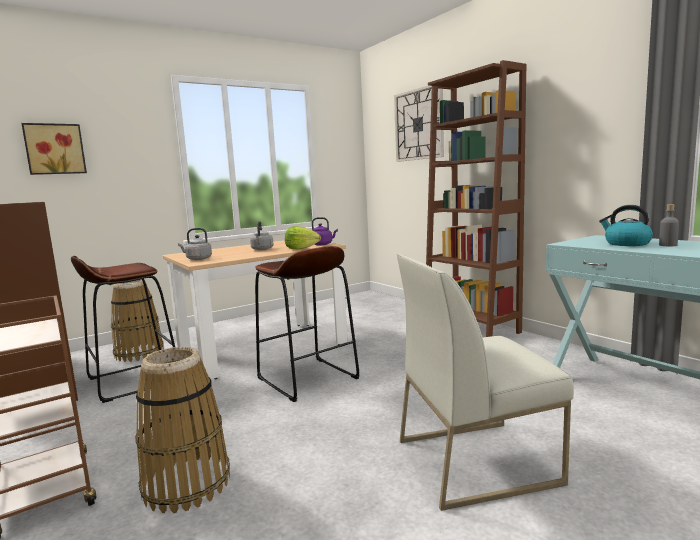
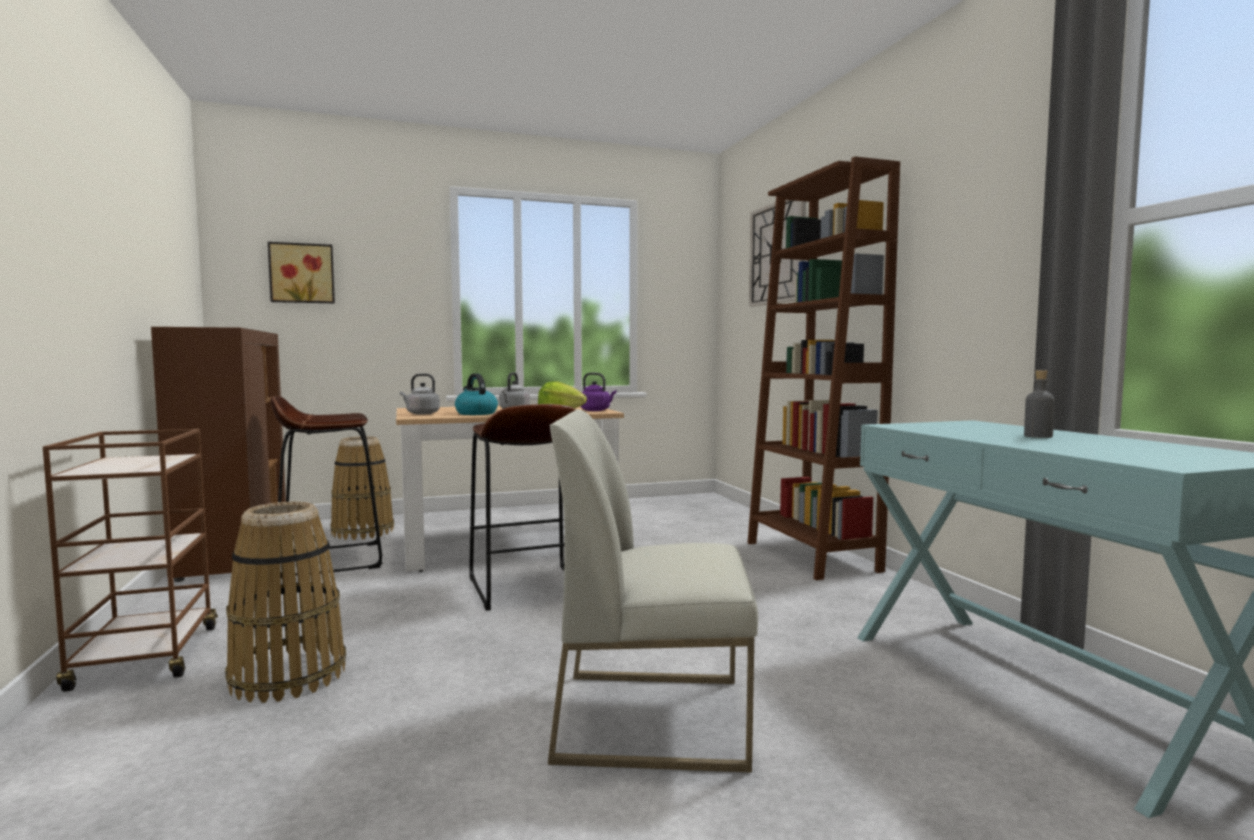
camera: 15 degrees right, 5 degrees down
kettle [599,205,653,246] -> kettle moved to [455,373,498,415]

